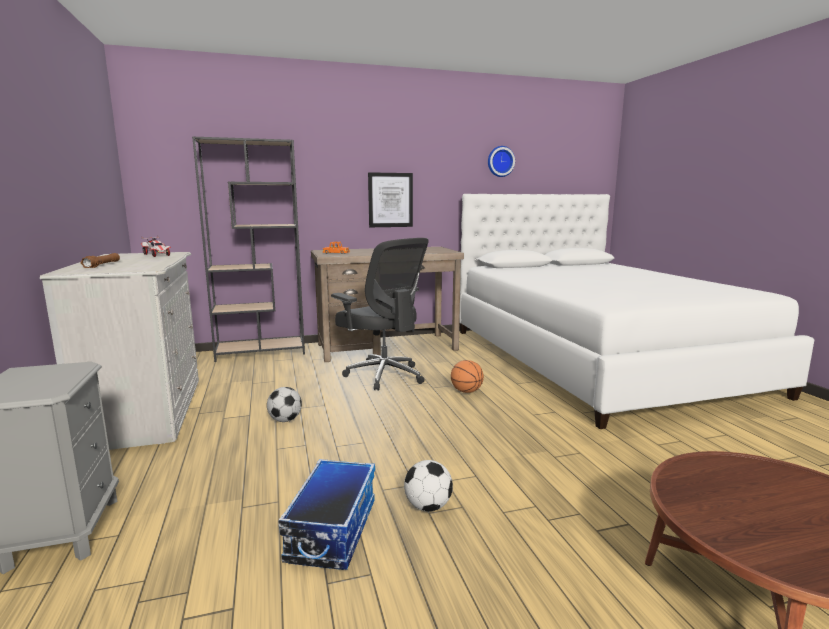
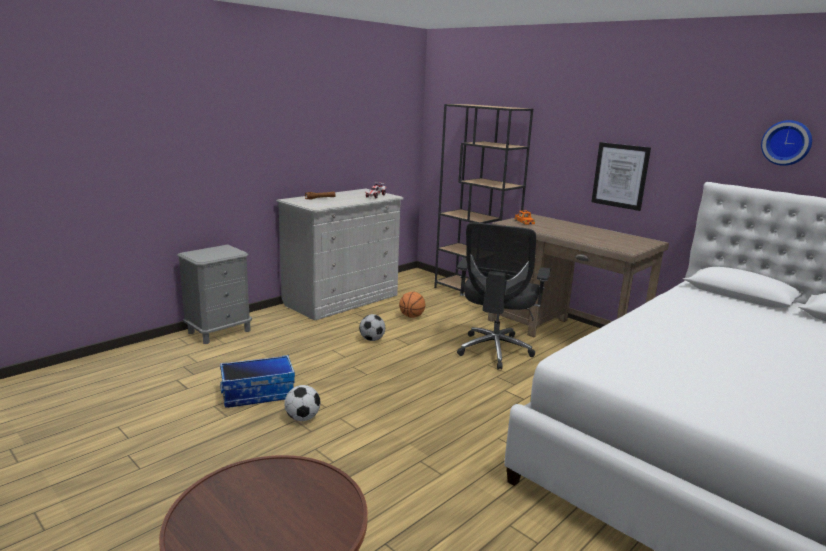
camera: 60 degrees right, 5 degrees up
basketball [451,360,484,393] -> basketball moved to [399,292,426,318]

